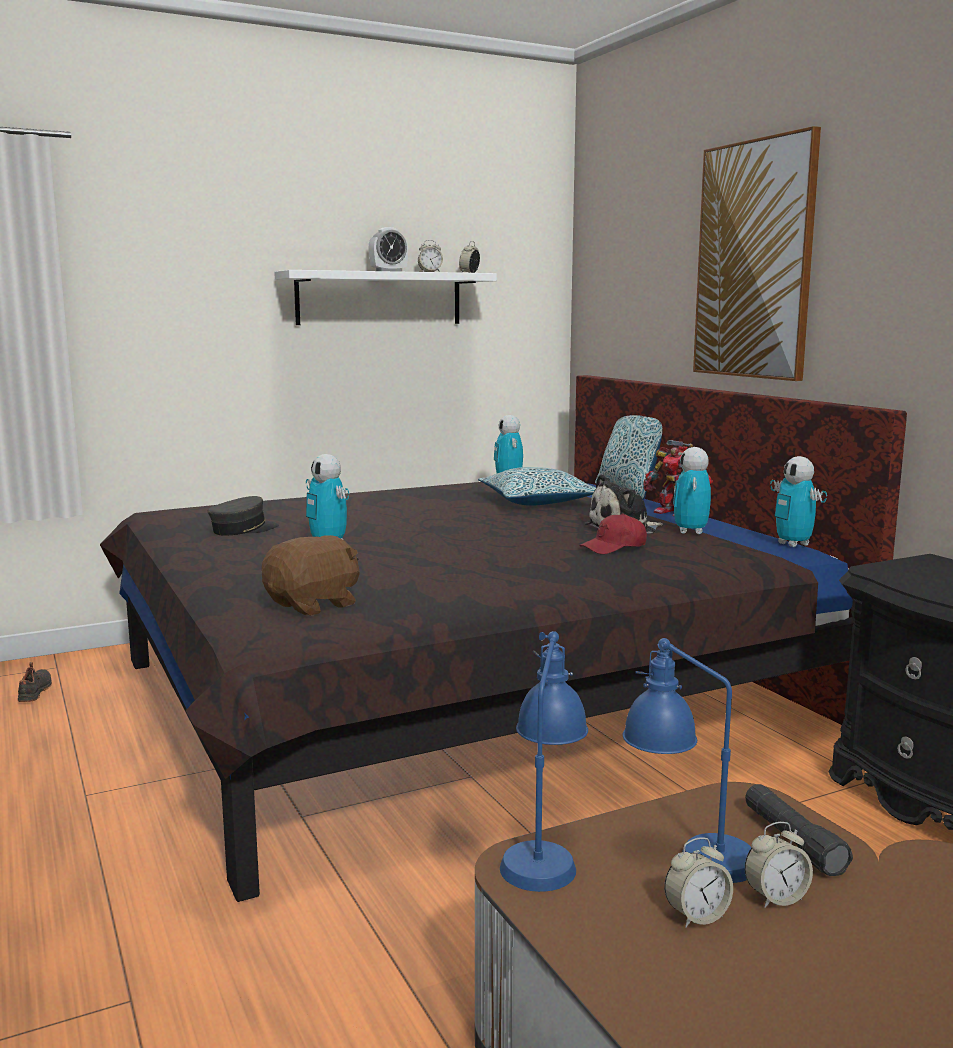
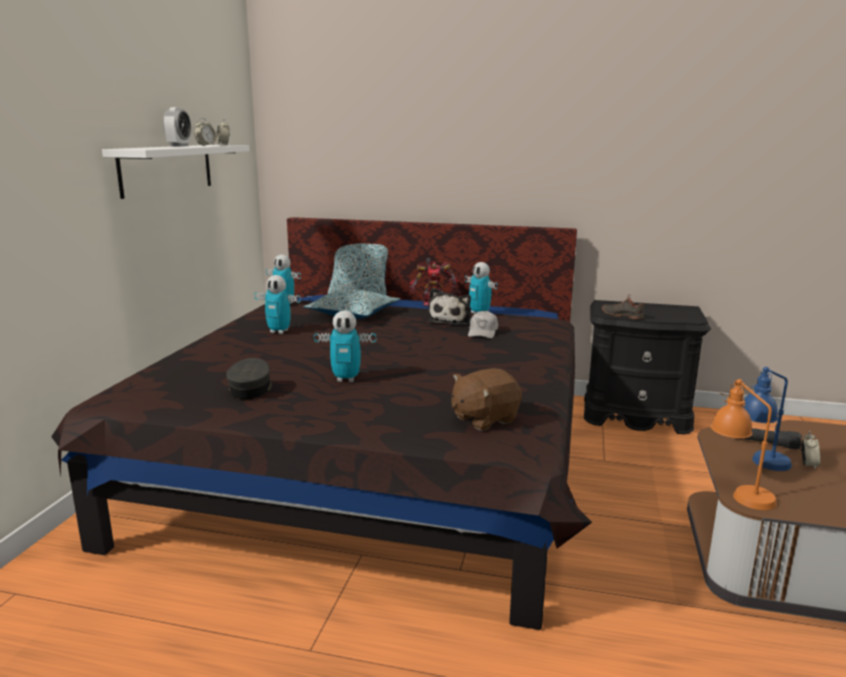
camera: 50 degrees left, 5 degrees up
black shoe [18,662,52,702] -> black shoe moved to [602,294,645,319]
brown plush toy [261,535,360,616] -> brown plush toy turned 120 degrees counterclockwise [451,368,522,430]
blue table lamp [500,631,588,892] -> orange table lamp [711,379,777,510]
red cap [579,513,647,554] -> white cap [468,311,498,338]
alarm clock [664,838,733,928] -> none
picture [693,126,821,381] -> none
toy robot [770,456,827,547] -> toy robot moved to [254,275,301,334]

